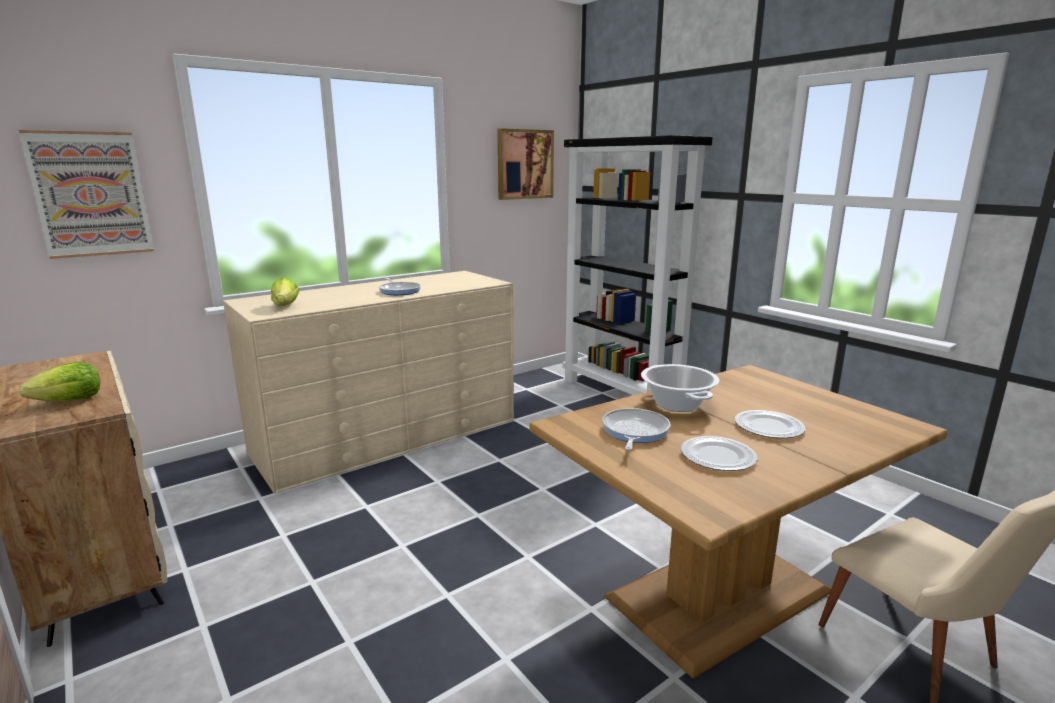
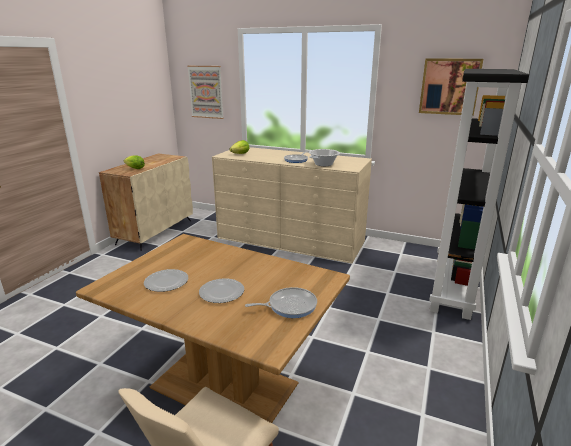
camera: 60 degrees right, 5 degrees up
frying pan [602,408,671,450] -> frying pan moved to [245,287,317,318]
cooking pot [641,364,720,412] -> cooking pot moved to [309,149,340,166]

